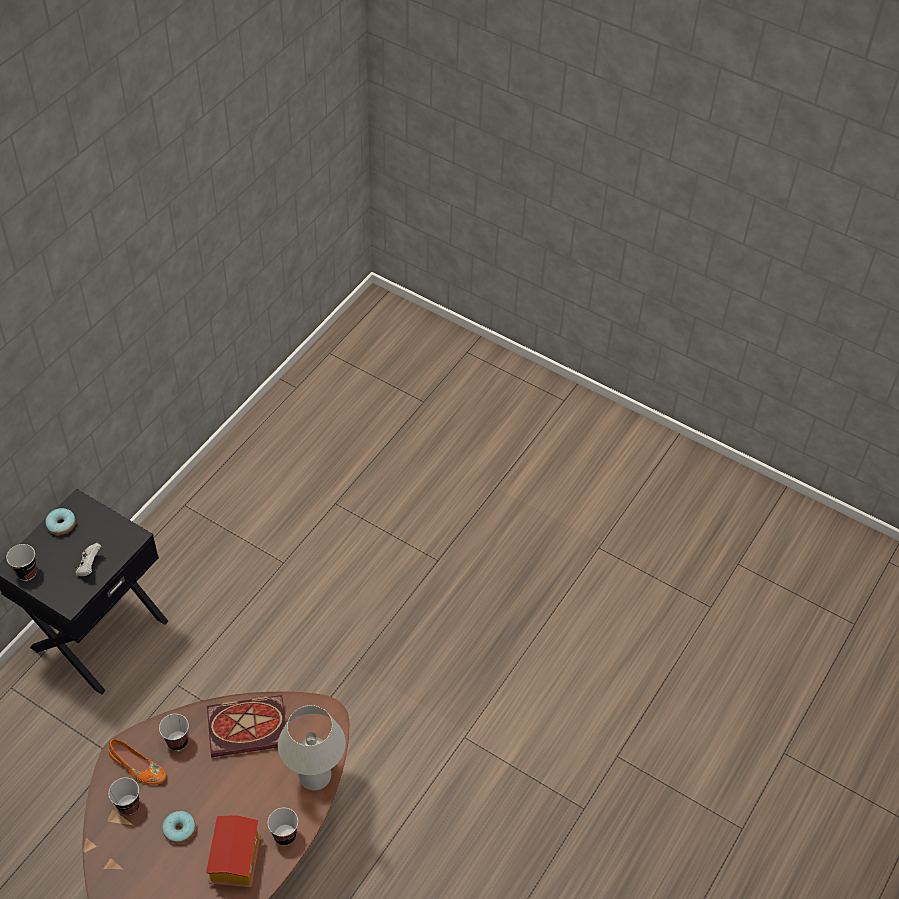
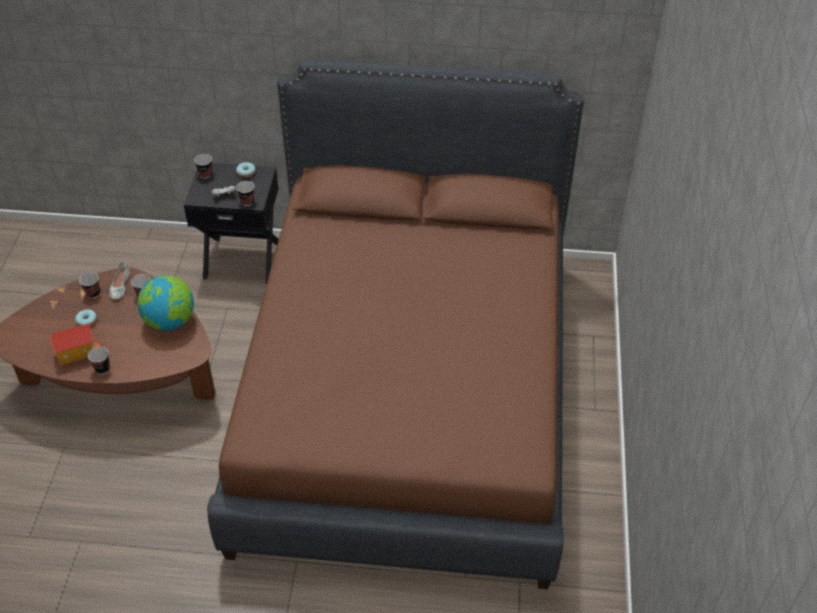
camera: 65 degrees right, 5 degrees down
orange shoe [108,739,166,784] -> white shoe [110,262,130,300]
book [207,695,286,757] -> globe [137,275,194,331]
white table lamp [278,705,346,791] -> none
none -> brown bed [207,60,584,589]
none -> cup [236,181,254,206]

